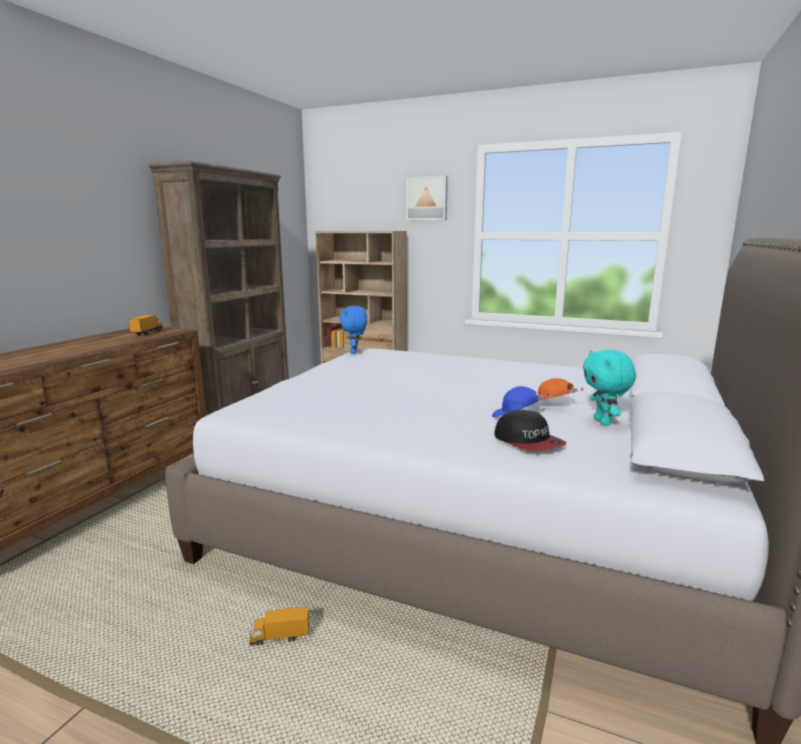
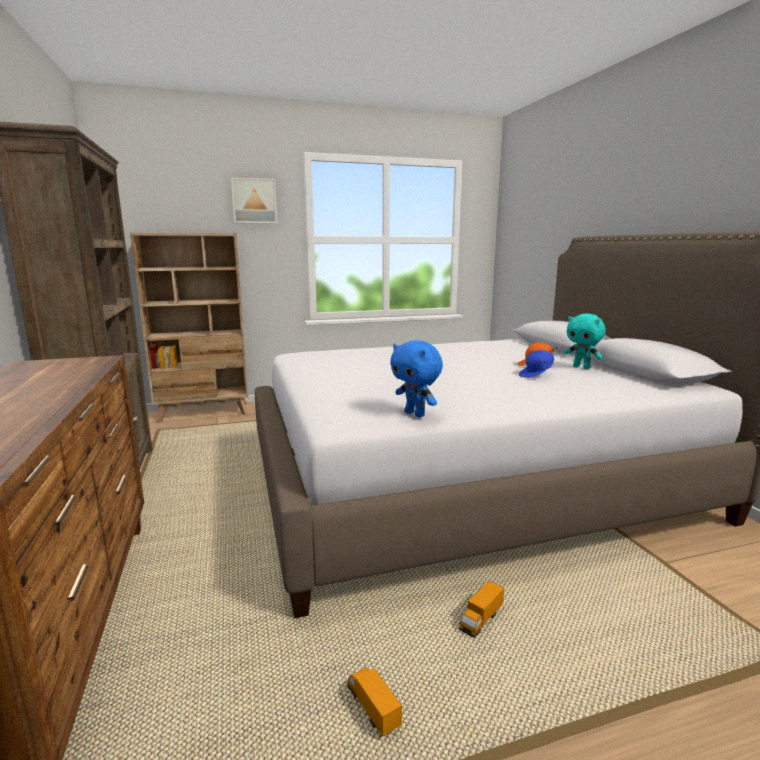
camera: 40 degrees left, 0 degrees up
toy truck [129,315,163,335] -> toy truck moved to [347,668,402,737]
blue plush toy [340,306,367,354] -> blue plush toy moved to [390,340,443,417]
cap [494,410,566,451] -> none

